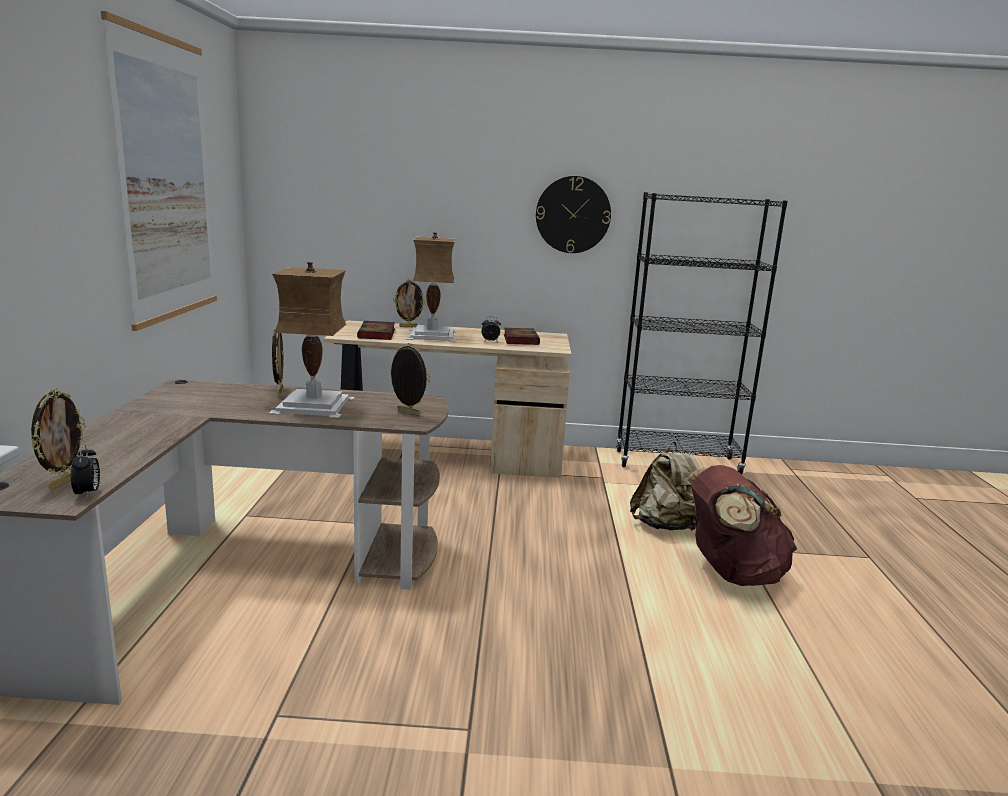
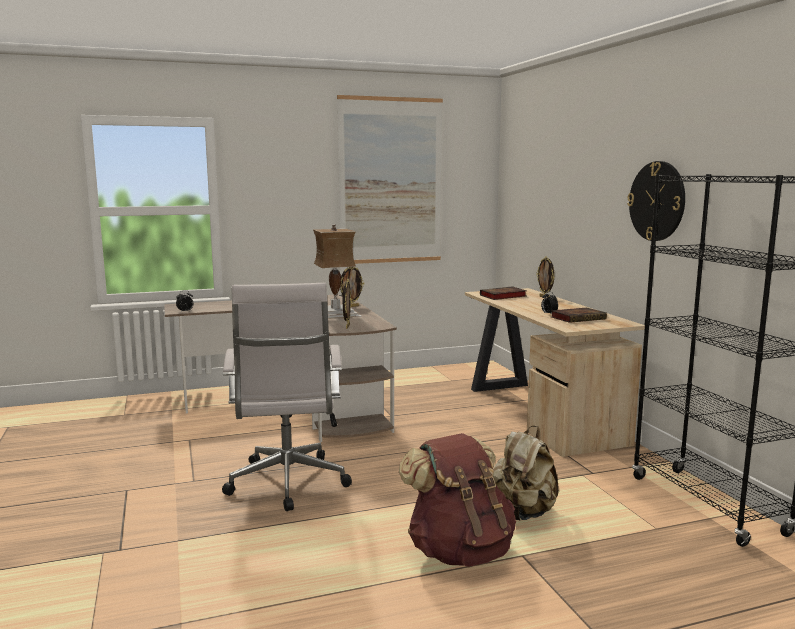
camera: 70 degrees right, 5 degrees down
picture frame [31,388,86,490] -> none
table lamp [406,232,457,342] -> none
none -> white office chair [222,283,352,511]

